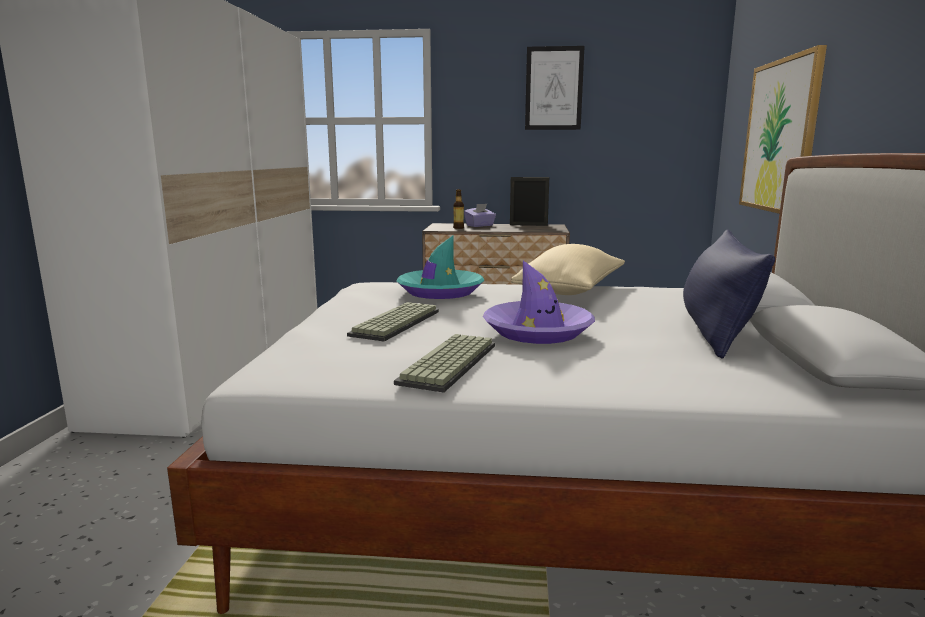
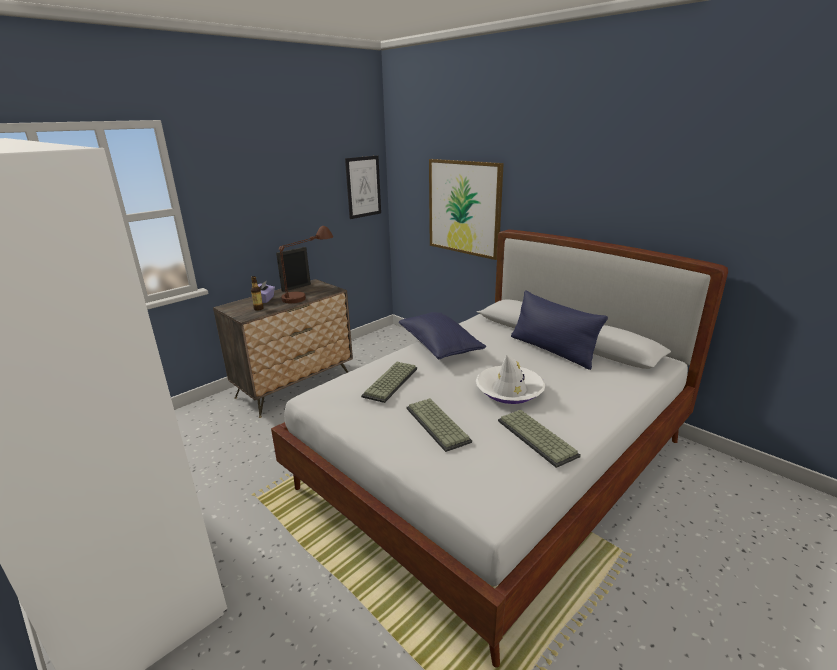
camera: 50 degrees left, 10 degrees up
turquoise hat [397,235,484,299] -> keyboard [361,362,417,403]
purple hat [483,261,595,344] -> white hat [476,355,546,404]
beige pillow [511,244,625,295] -> blue pillow [399,312,486,360]
picture [525,46,584,130] -> picture moved to [345,156,381,219]
none -> brown table lamp [279,226,333,303]

